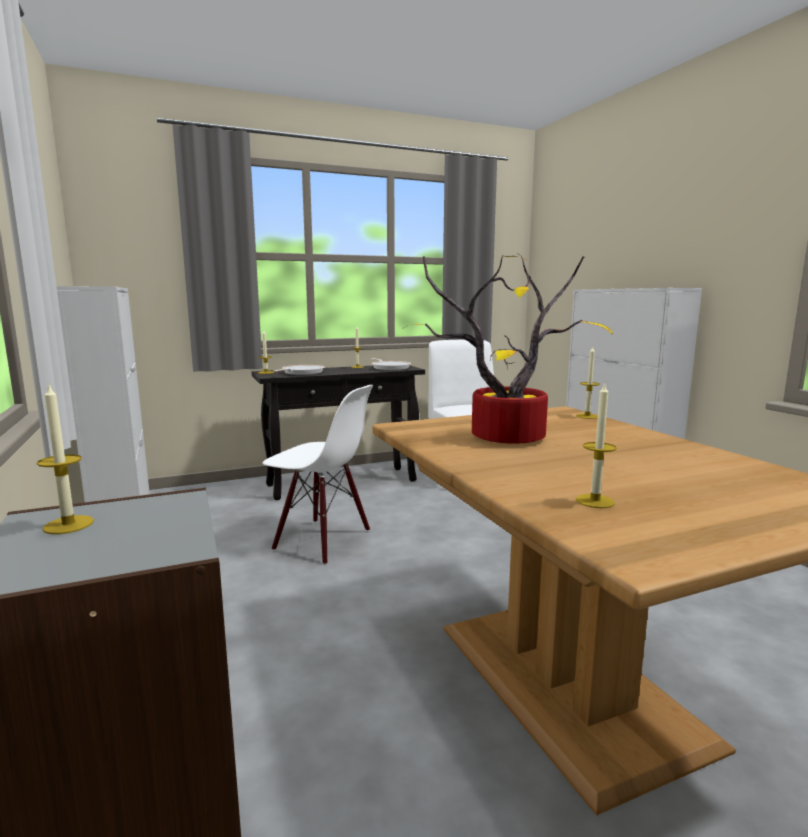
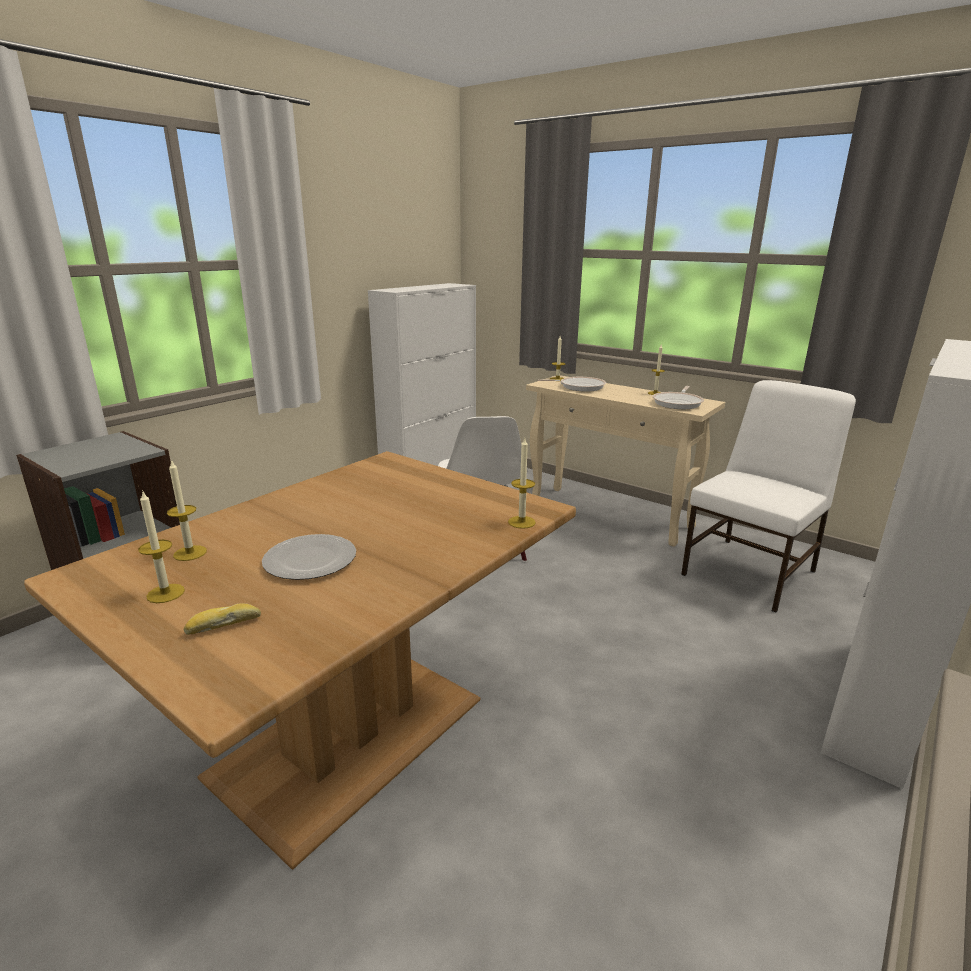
camera: 60 degrees right, 10 degrees up
candle [37,383,94,534] -> candle moved to [138,490,185,603]
black console table [251,365,425,500] -> beige console table [526,375,725,547]
potted plant [404,254,613,444] -> none
none -> bread [184,603,261,635]
none -> plate [262,534,356,580]

